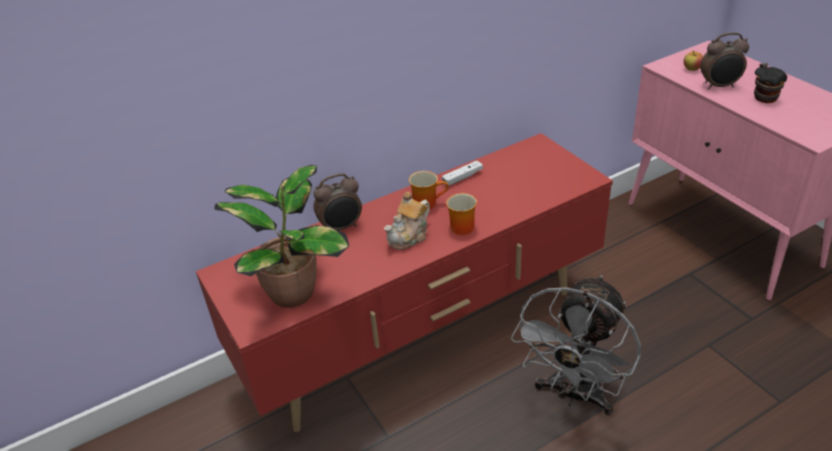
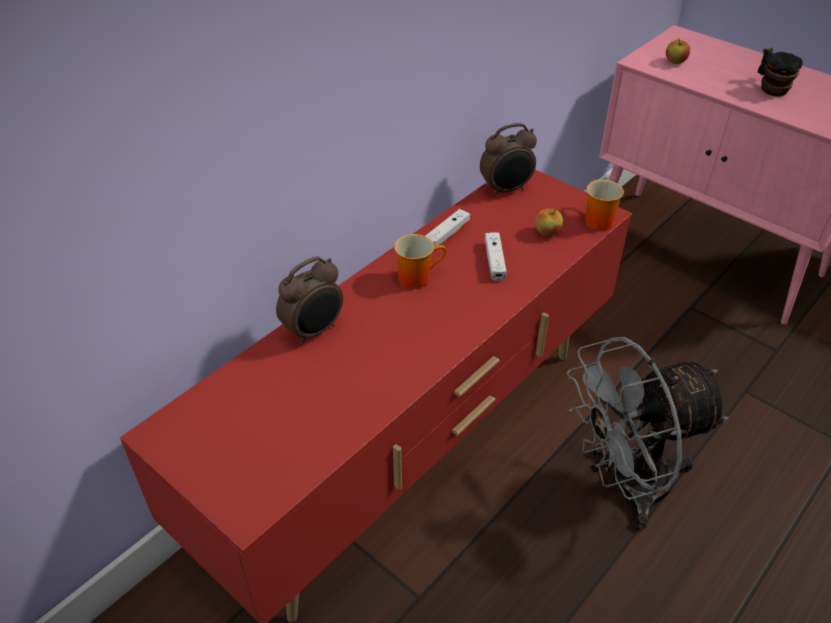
camera: 20 degrees left, 5 degrees up
potted plant [215,165,349,308] -> none
teapot [384,192,430,250] -> none
mug [446,193,477,235] -> mug moved to [585,180,624,230]
grey fan [511,275,641,415] -> grey fan turned 60 degrees clockwise [567,337,729,530]
alarm clock [700,32,749,90] -> alarm clock moved to [480,123,537,197]
none -> white game controller [485,232,507,281]
none -> apple [535,208,563,236]

